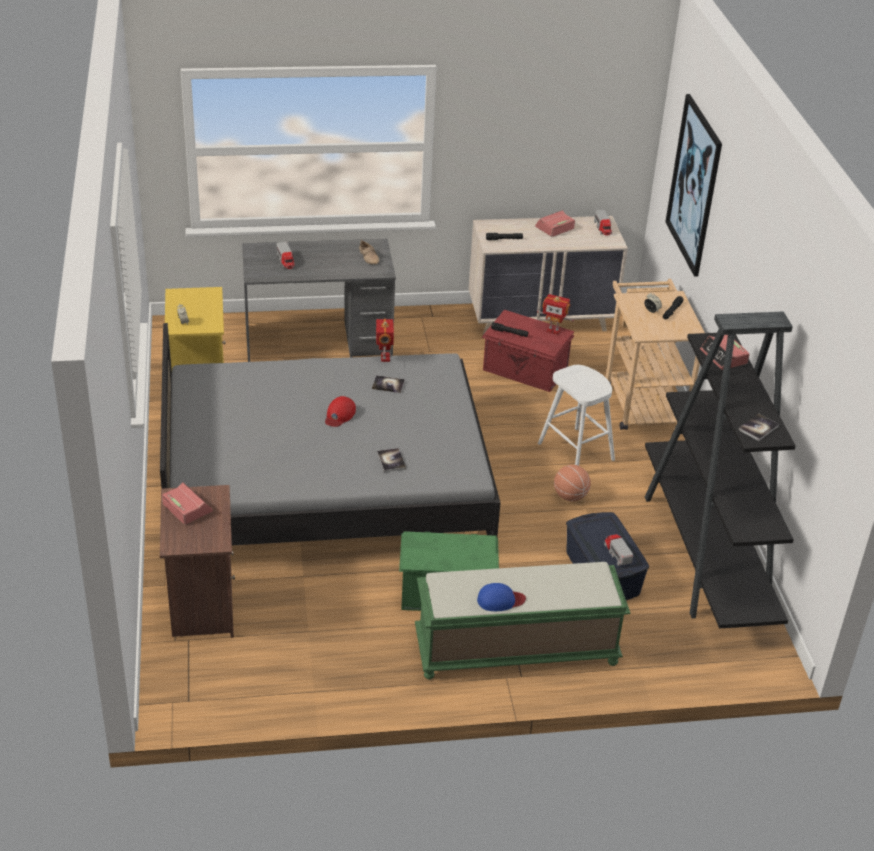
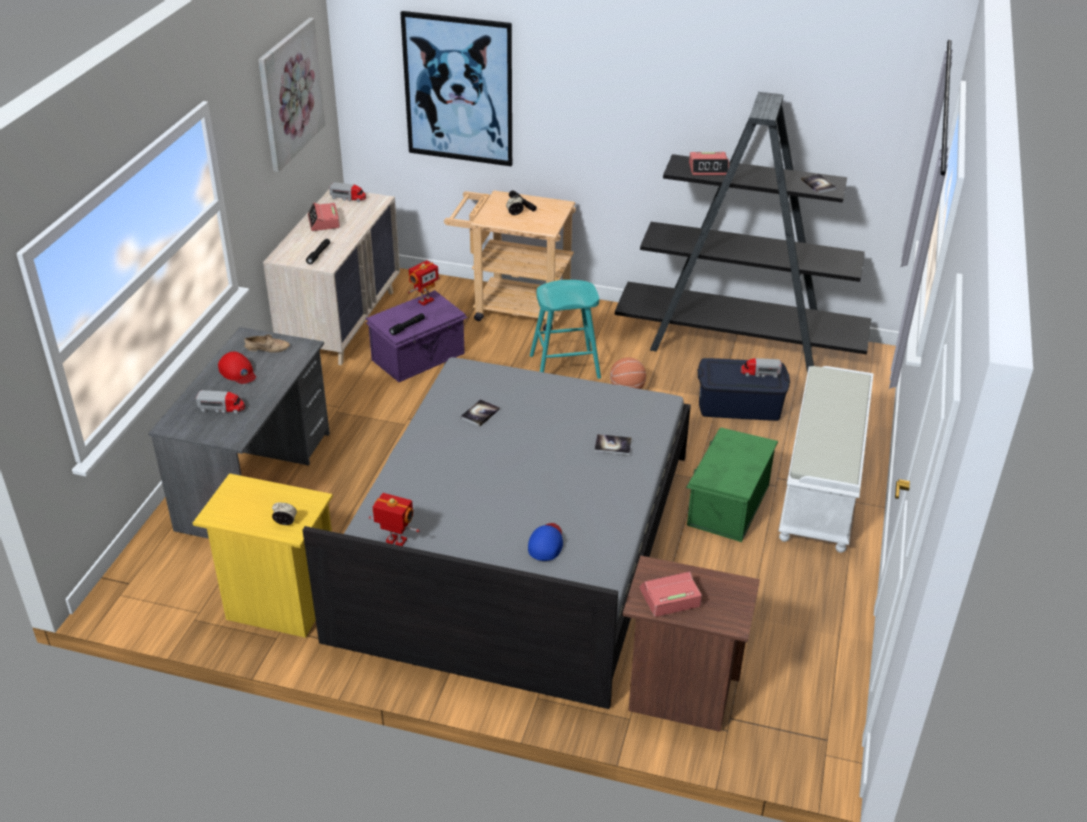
camera: 65 degrees left, 0 degrees up
red cap [325,396,356,427] -> red cap moved to [218,351,256,384]
toy robot [376,319,394,362] -> toy robot moved to [369,493,420,546]
green bench [415,562,630,680] -> white bench [779,366,874,553]
blue cap [477,583,526,611] -> blue cap moved to [528,523,563,561]
red storage box [481,310,575,392] -> purple storage box [366,290,468,382]
white stool [538,365,615,466] -> turquoise stool [530,280,601,379]
none -> picture [258,18,325,172]

